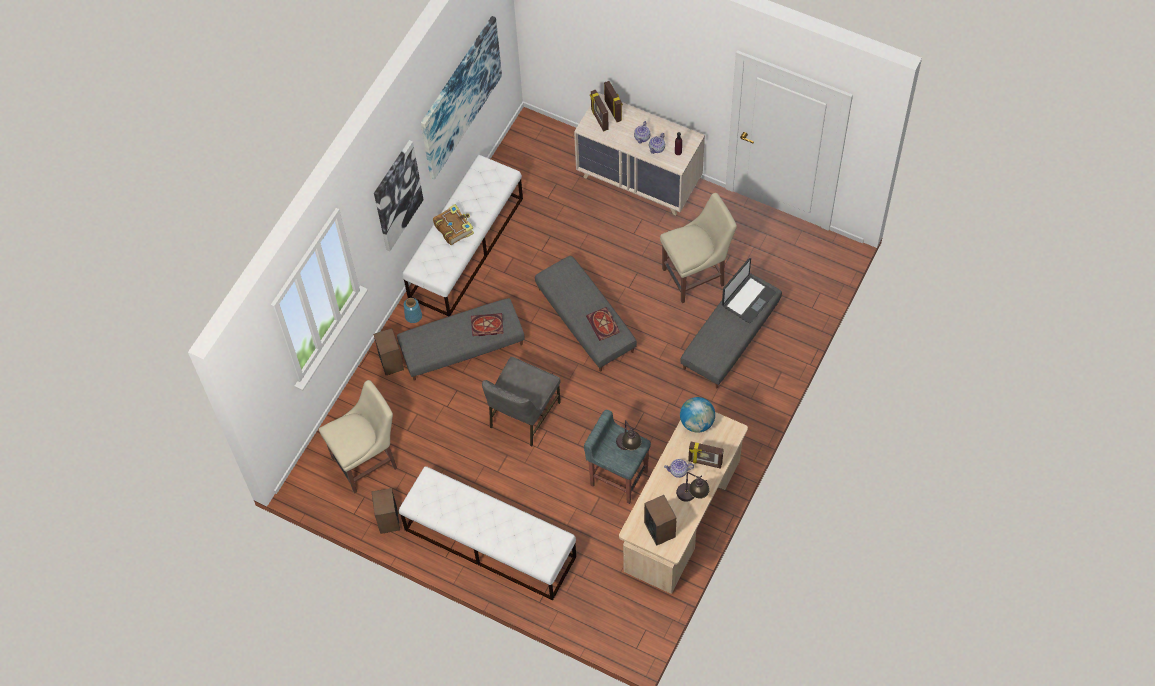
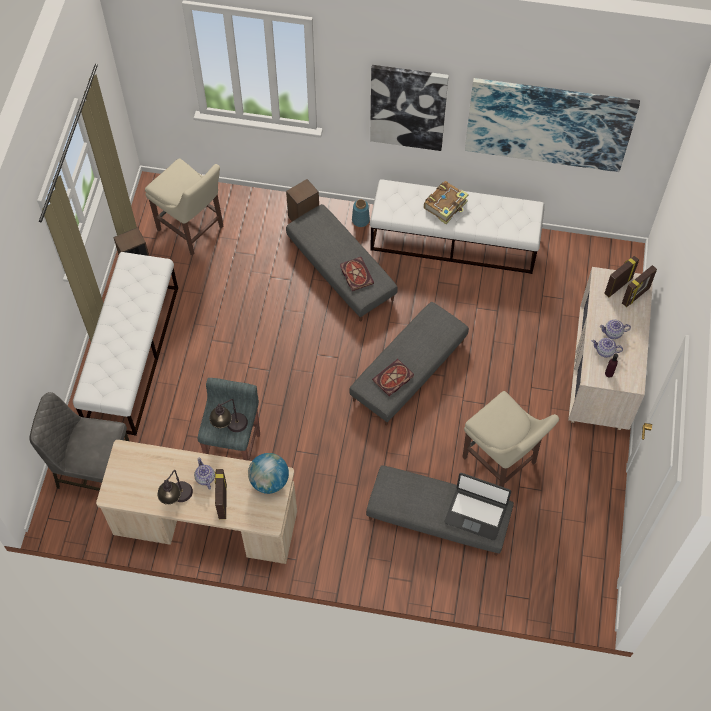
camera: 70 degrees right, 0 degrees up
grey chair [482,357,561,447] -> grey chair moved to [30,392,129,491]
speaker [644,495,677,546] -> none

